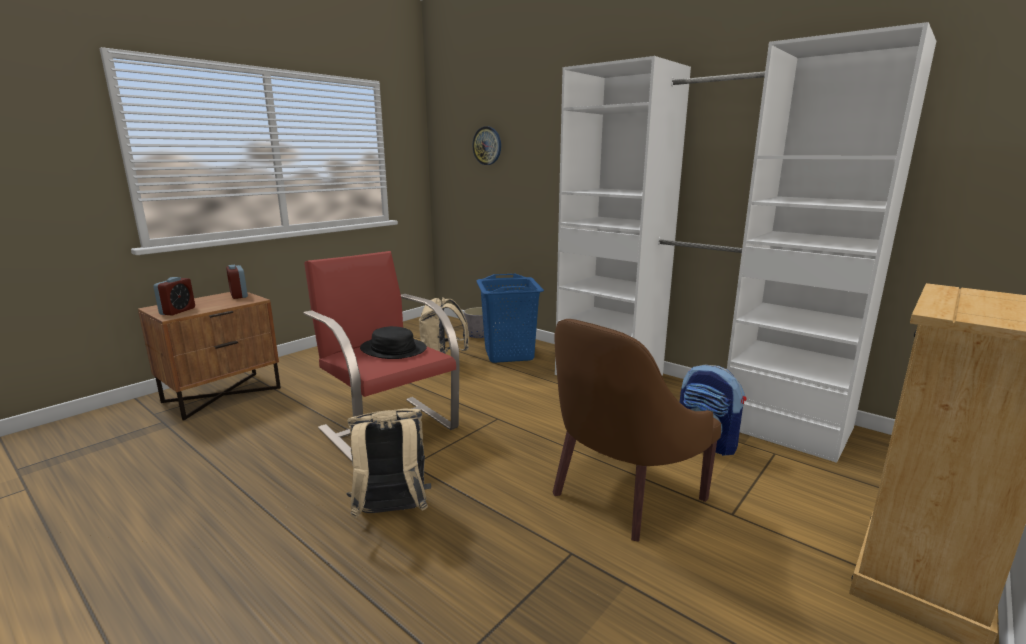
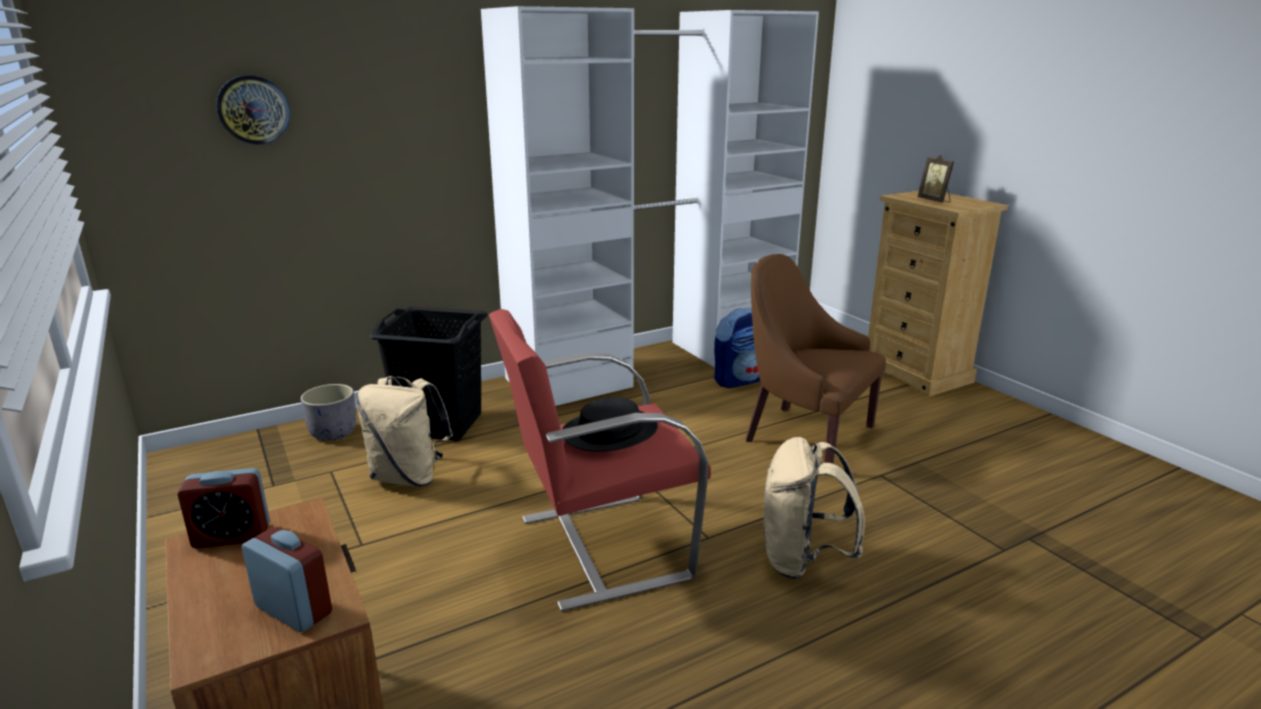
camera: 70 degrees left, 5 degrees up
blue laundry basket [476,274,544,363] -> black laundry basket [369,307,488,441]
brown armchair [553,319,721,542] -> brown armchair turned 150 degrees clockwise [746,254,886,476]
none -> picture frame [917,155,954,203]

